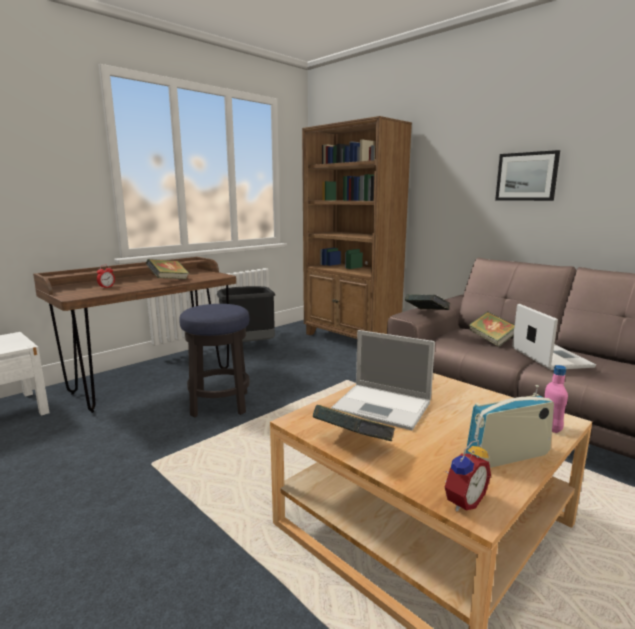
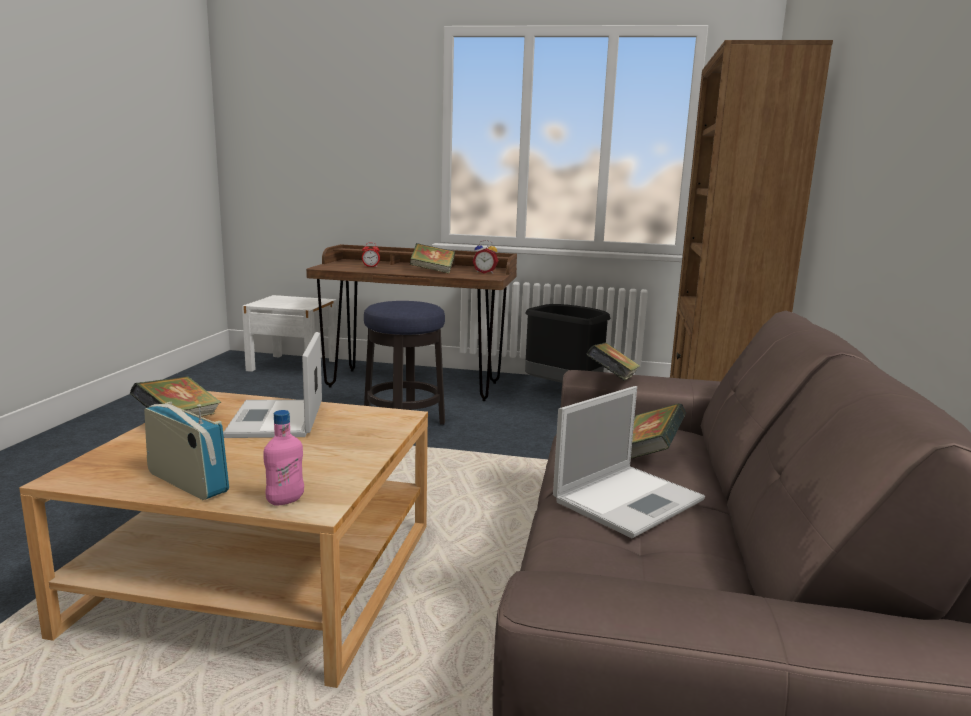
camera: 55 degrees right, 0 degrees up
alarm clock [444,440,491,511] -> alarm clock moved to [472,240,498,273]
picture [495,150,560,201] -> none

